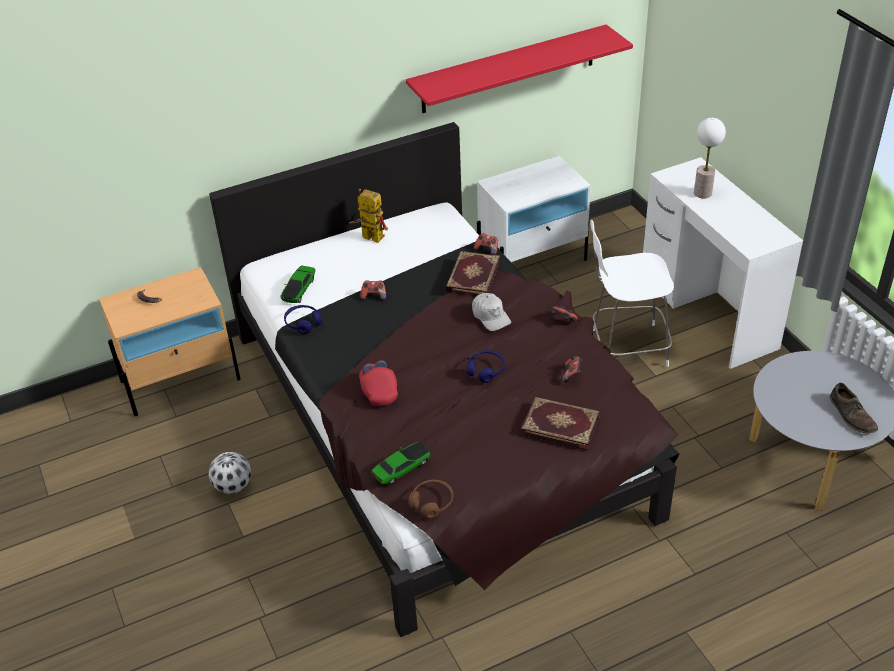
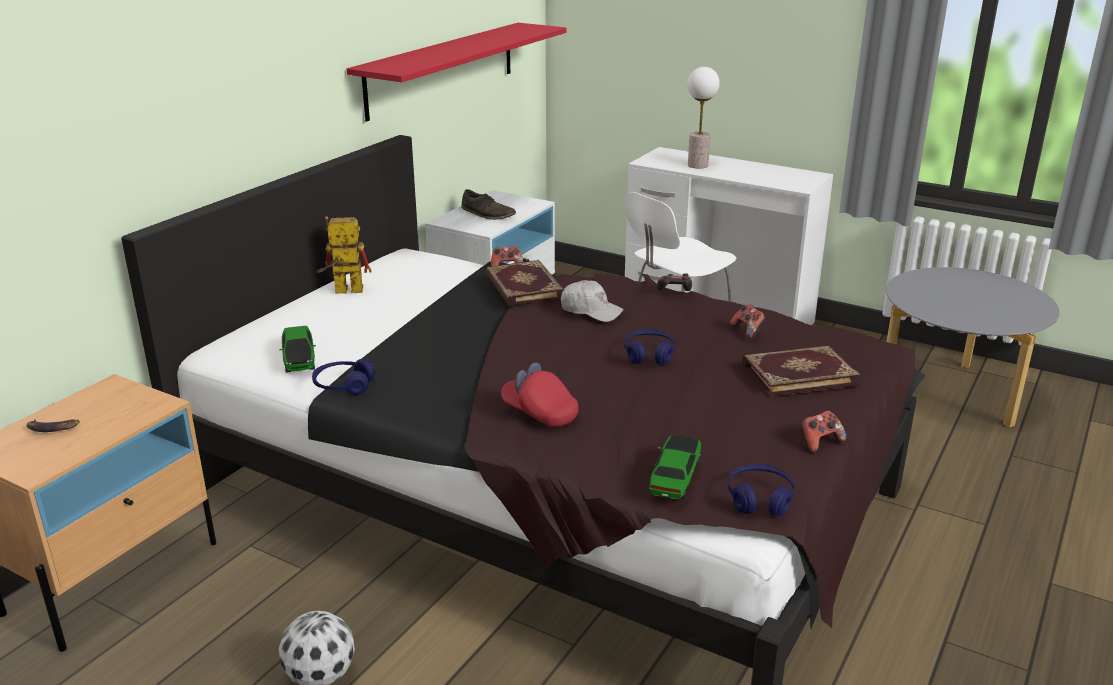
camera: 35 degrees left, 15 degrees down
game controller [361,280,386,300] -> game controller moved to [801,411,846,453]
brown headphones [409,479,453,519] -> blue headphones [728,464,795,516]
brown shoe [830,383,878,434] -> brown shoe moved to [461,189,516,220]

